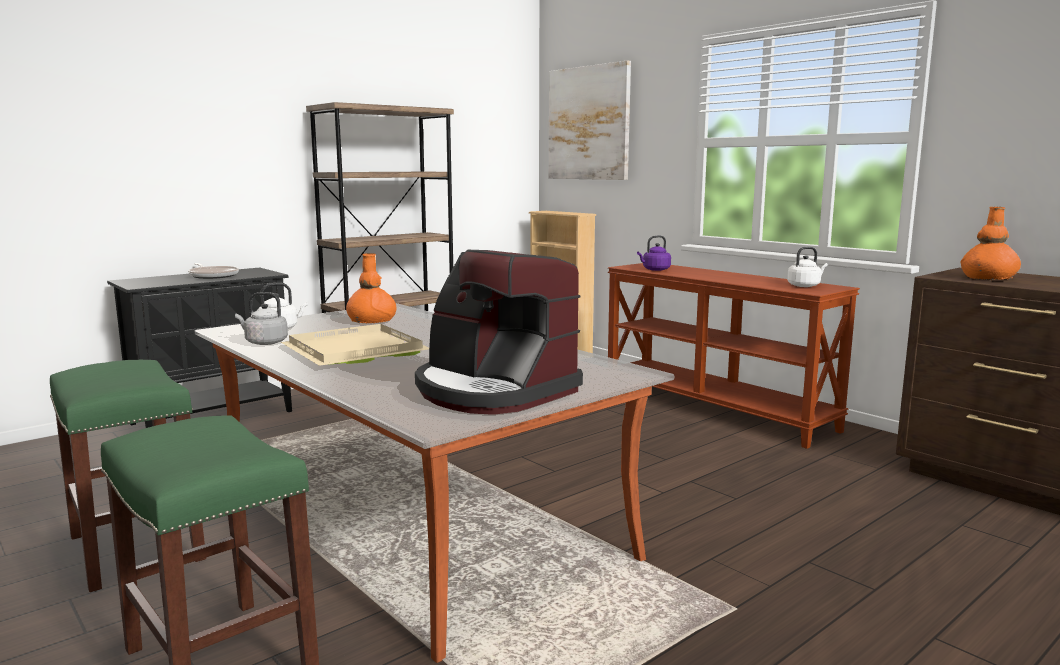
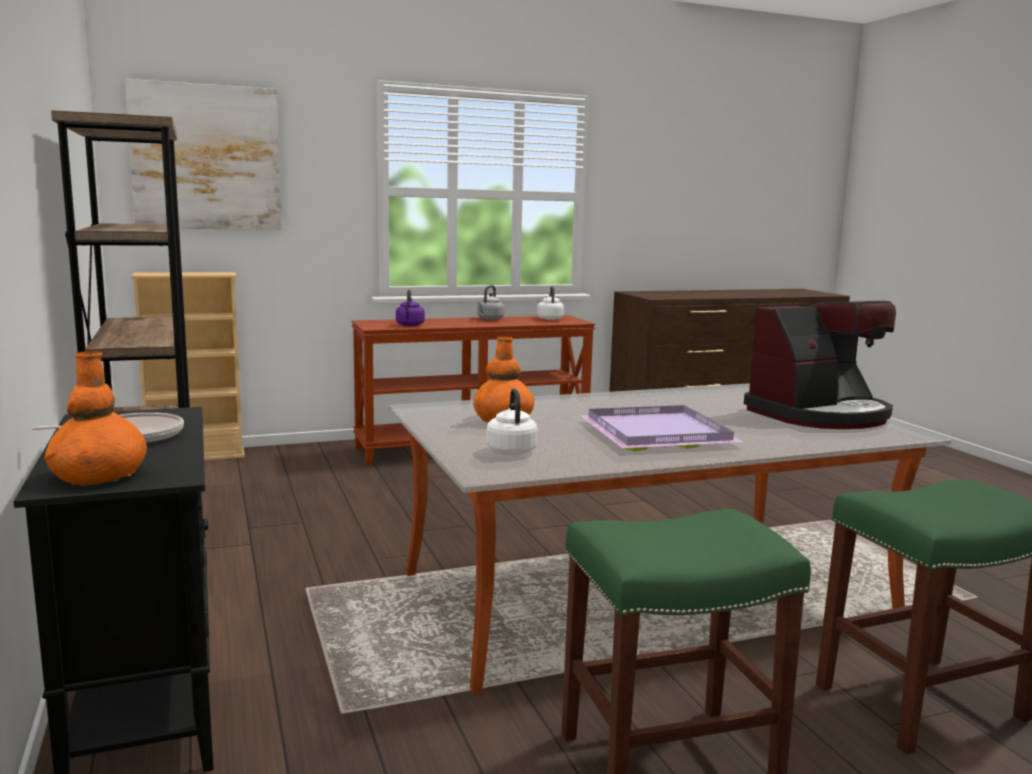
camera: 70 degrees left, 0 degrees up
grey kettle [235,292,288,345] -> grey kettle moved to [477,285,504,320]
beige tray [281,324,429,366] -> purple tray [580,405,743,451]
orange vase [961,207,1021,280] -> orange vase moved to [44,351,147,486]

